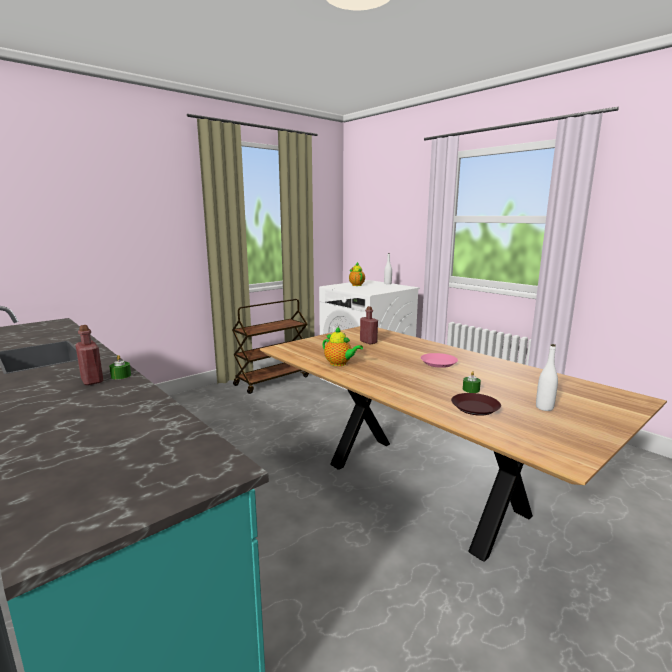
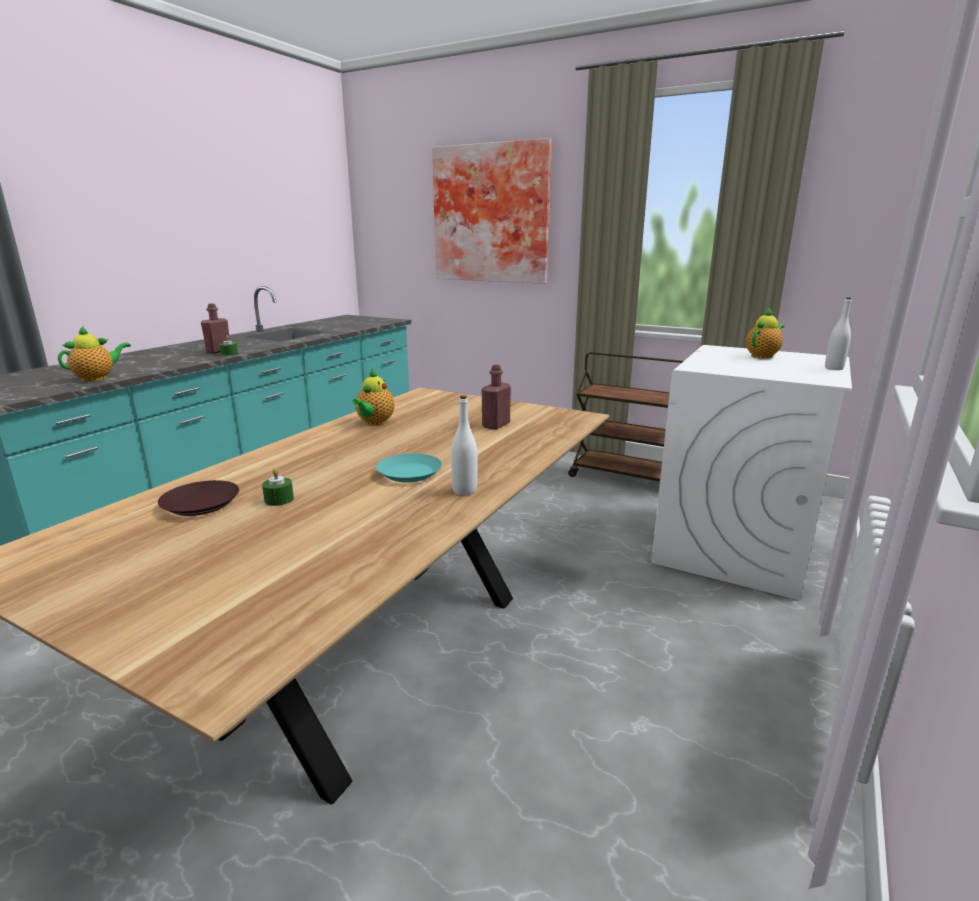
camera: 70 degrees right, 5 degrees up
pink plate [421,353,458,368] -> turquoise plate [376,453,442,482]
white bottle [536,344,558,411] -> white bottle moved to [451,395,478,495]
none -> teapot [58,326,131,381]
none -> picture [432,138,551,284]

